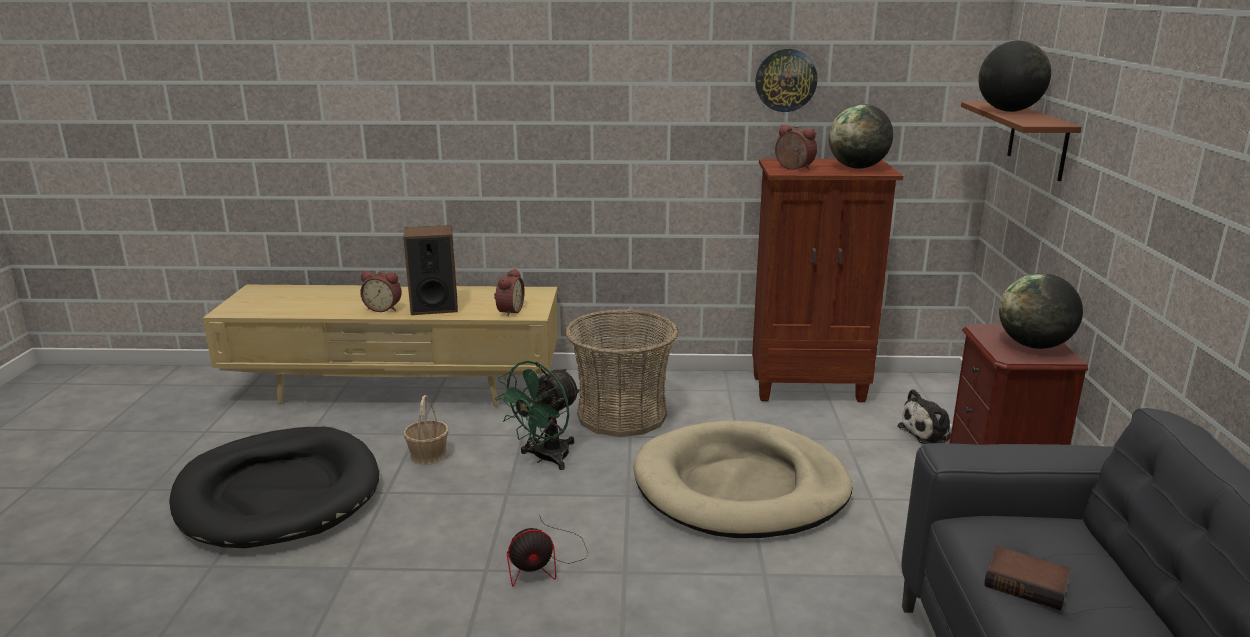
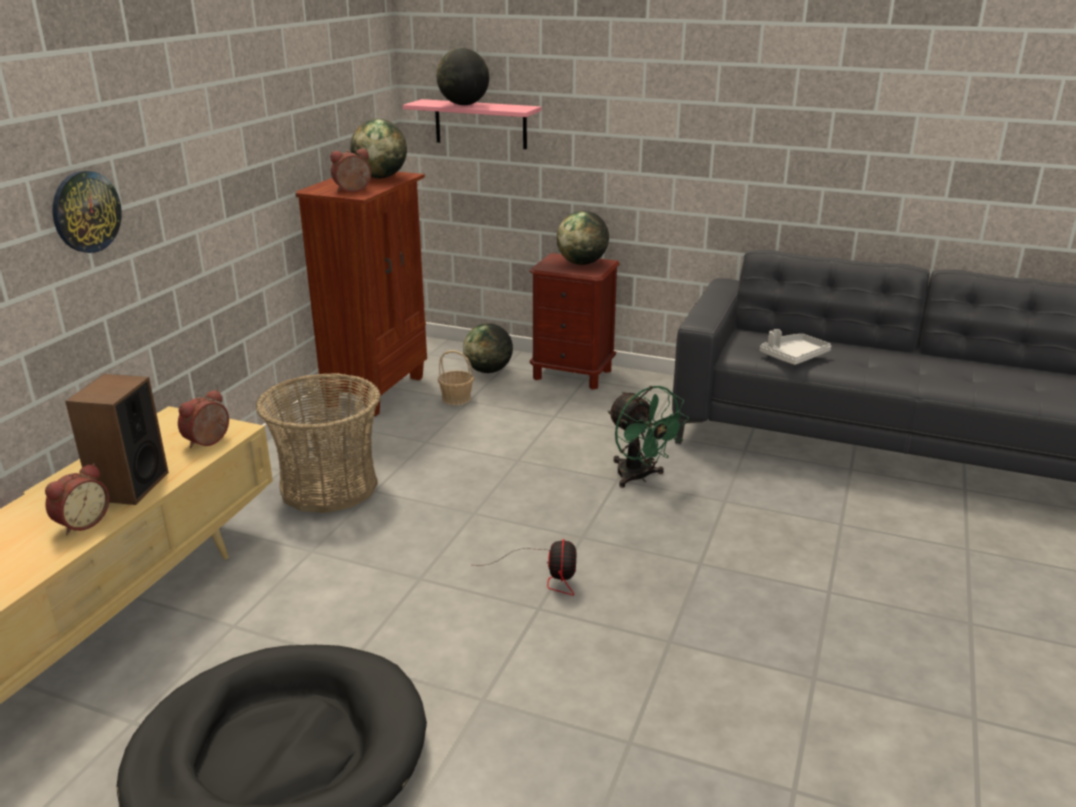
camera: 70 degrees left, 5 degrees up
basket [404,395,449,465] -> basket moved to [438,350,474,406]
alarm clock [494,269,525,317] -> alarm clock turned 90 degrees counterclockwise [178,389,229,448]
green fan [495,361,581,470] -> green fan moved to [608,386,689,488]
beige dog bed [633,420,852,538] -> none
wall clock [755,49,817,112] -> wall clock moved to [53,171,122,253]
plush toy [898,389,953,444] -> globe [463,323,513,373]
brown shelf [961,102,1081,181] -> pink shelf [403,99,542,149]
book [984,546,1071,611] -> grey tray [760,329,831,365]

